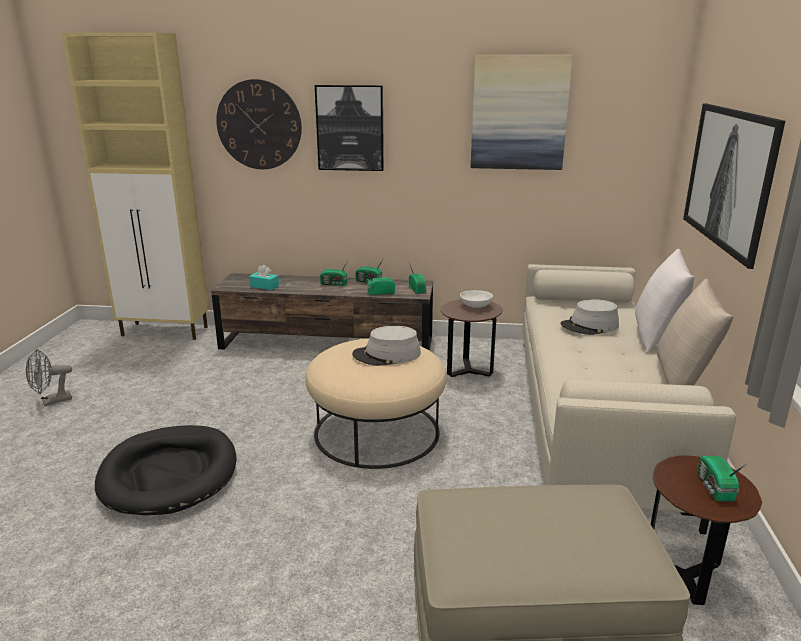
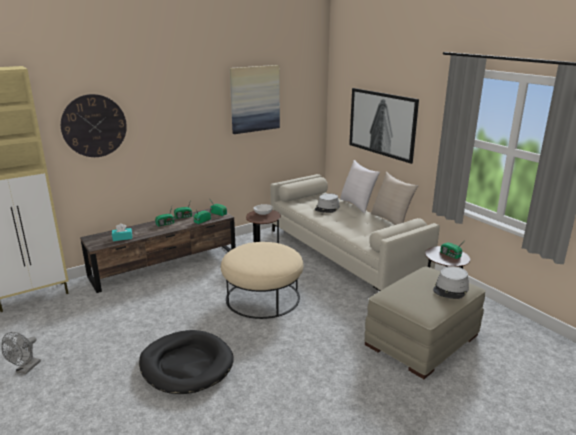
camera: 40 degrees left, 0 degrees up
picture [315,85,384,171] -> none
grey hat [352,326,421,366] -> grey hat moved to [433,266,469,299]

